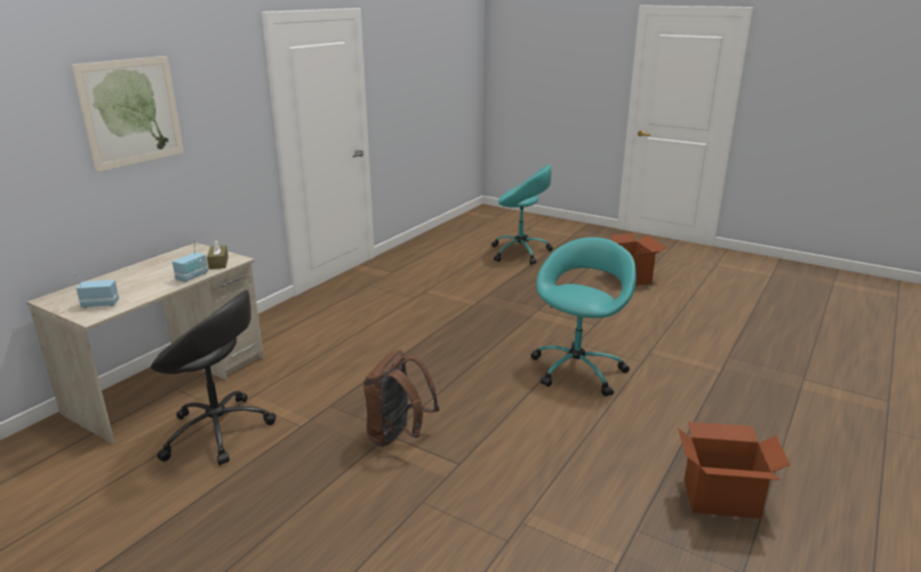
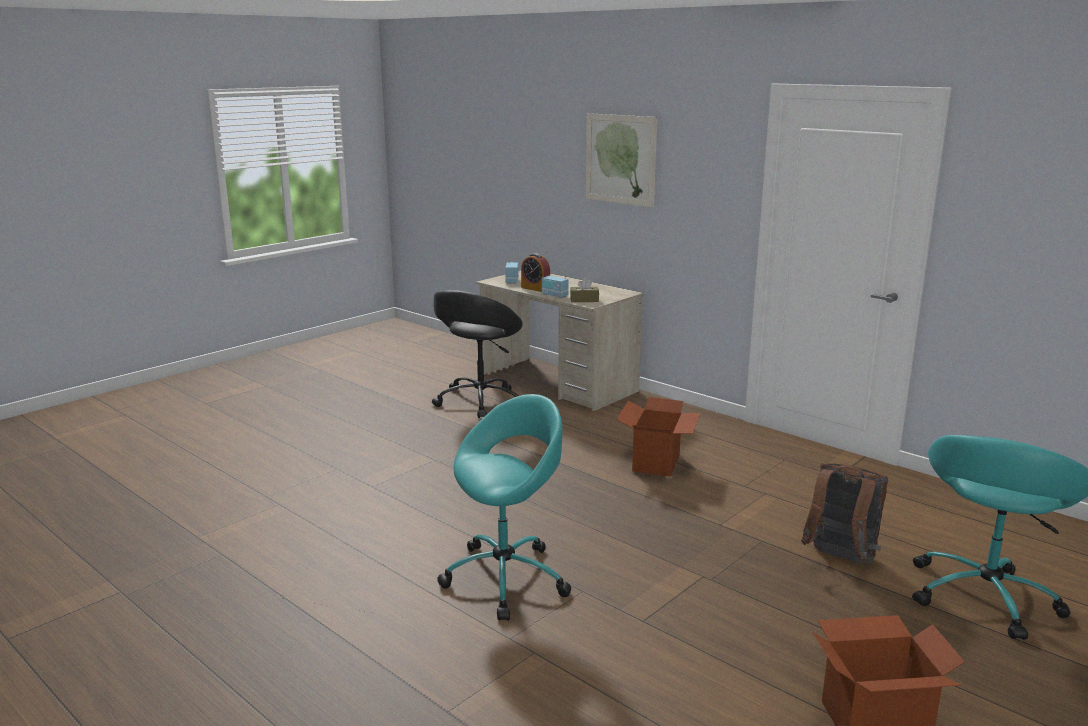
camera: 100 degrees right, 5 degrees down
brown backpack [363,350,439,446] -> brown backpack moved to [801,463,888,564]
turquoise office chair [531,237,636,396] -> turquoise office chair turned 75 degrees counterclockwise [437,394,571,620]
cardboard box [678,422,790,519] -> cardboard box moved to [616,397,700,477]
none -> alarm clock [521,253,550,292]

